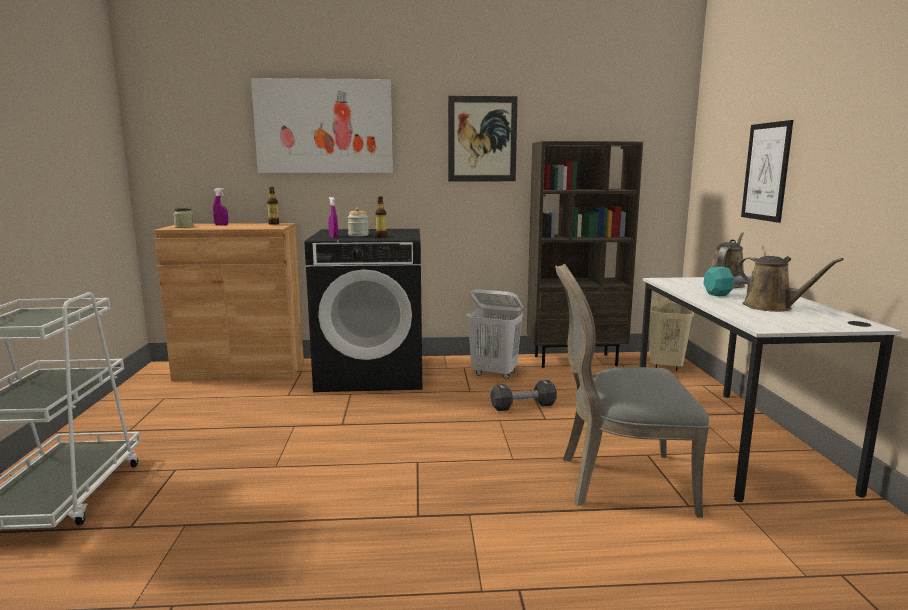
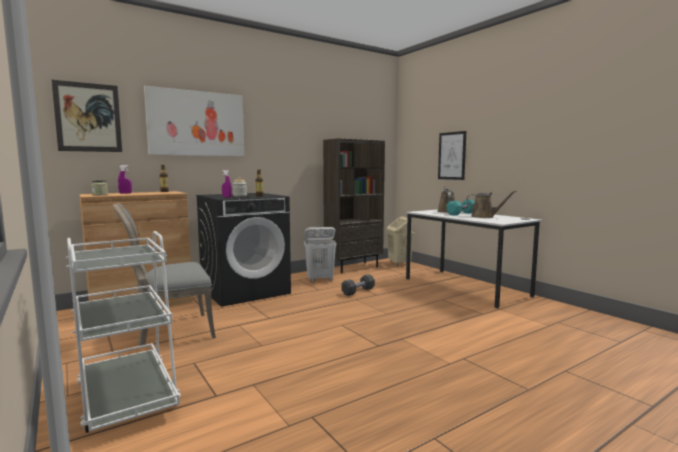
camera: 30 degrees left, 5 degrees down
picture [448,96,518,181] -> picture moved to [51,79,122,152]
grey chair [555,264,709,518] -> grey chair moved to [112,202,216,346]

